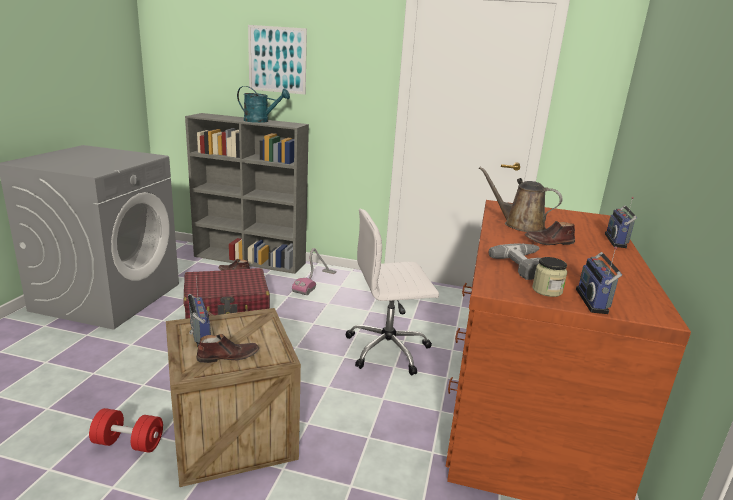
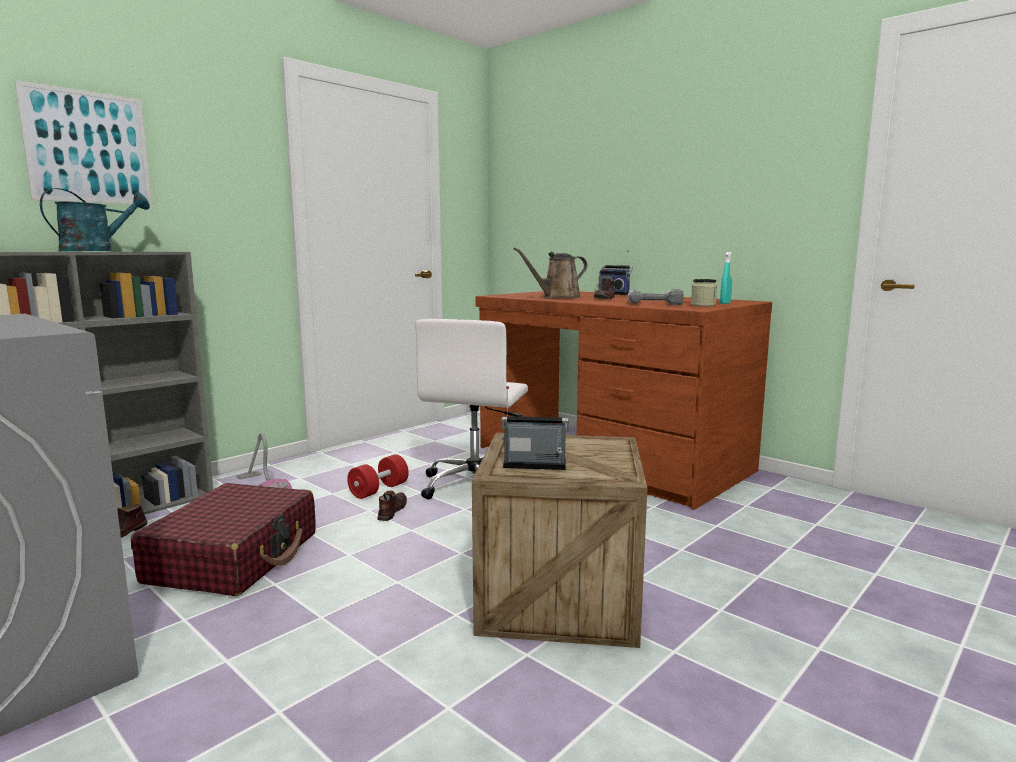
camera: 60 degrees left, 10 degrees down
red dumbbell [89,408,163,453] -> red dumbbell moved to [347,454,409,499]
brown shoe [196,334,259,363] -> brown shoe moved to [377,490,407,521]
radio [576,246,622,314] -> turquoise spray bottle [720,252,732,304]

